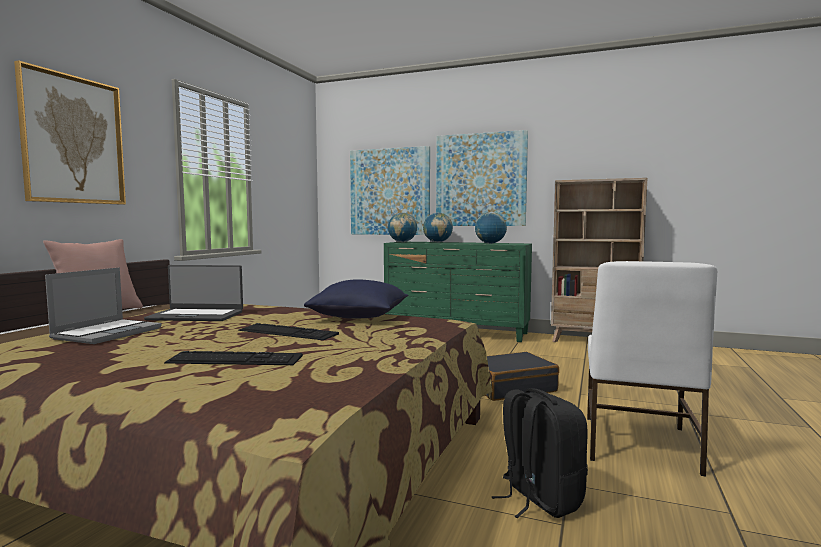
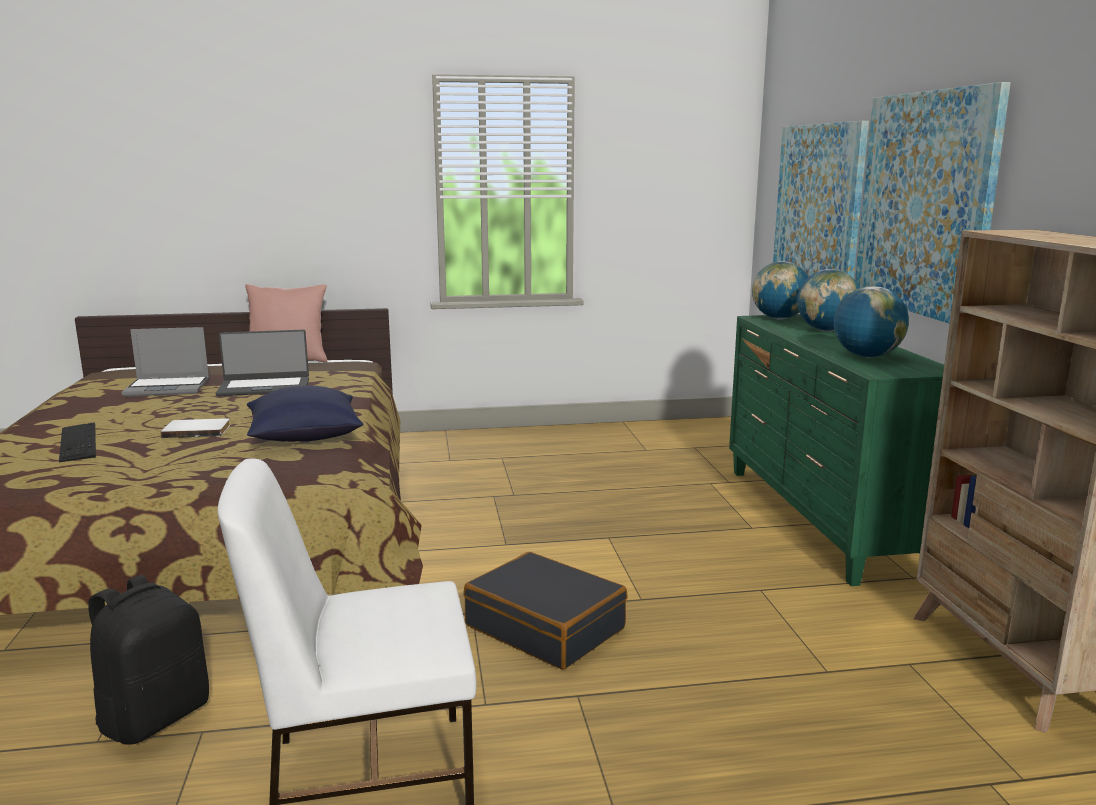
camera: 60 degrees right, 10 degrees up
picture [14,60,126,205] -> none
laptop [144,265,243,321] -> laptop turned 75 degrees counterclockwise [216,330,309,396]
keyboard [238,323,339,340] -> white book [160,418,230,438]

